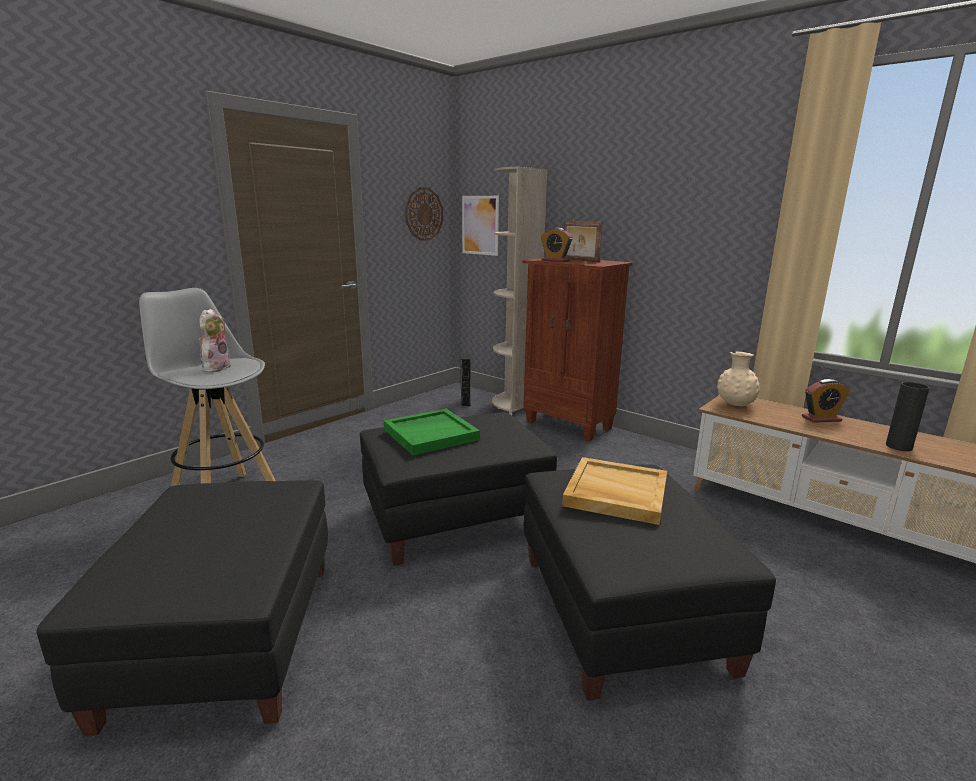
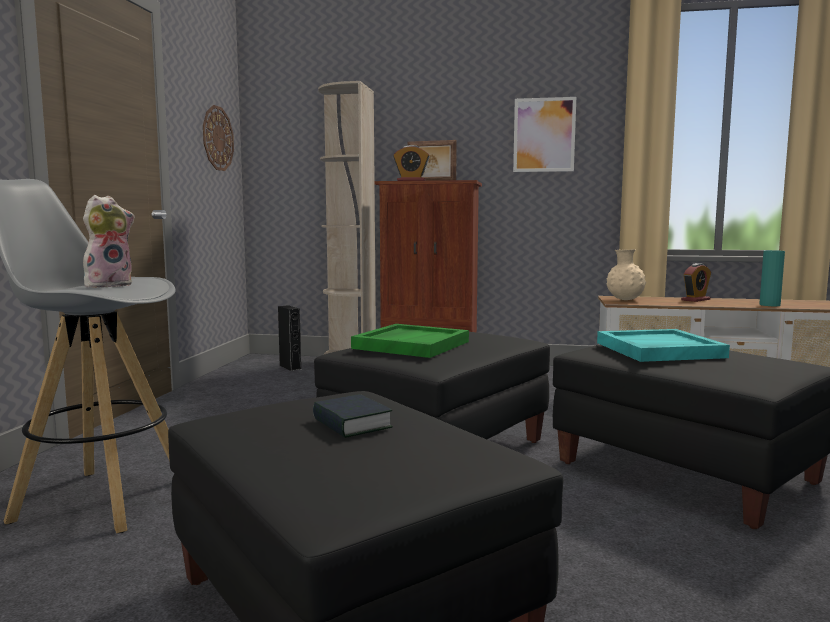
camera: 30 degrees left, 10 degrees down
plush toy [199,309,232,372] -> plush toy turned 60 degrees clockwise [83,195,135,288]
picture [462,196,499,256] -> picture moved to [513,97,576,172]
beige tray [562,457,667,525] -> turquoise tray [597,329,730,362]
black vase [886,382,930,451] -> turquoise vase [759,250,785,306]
none -> book [313,394,393,438]

